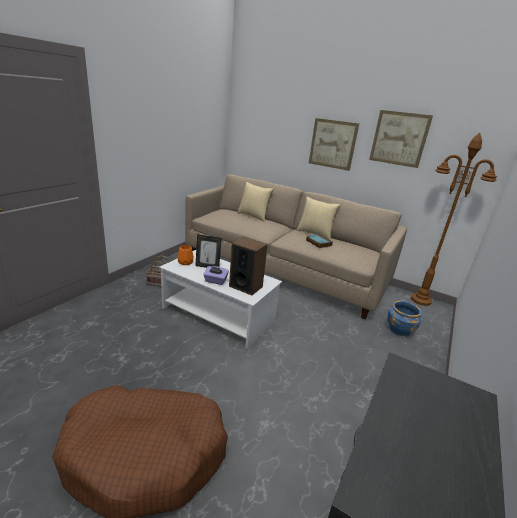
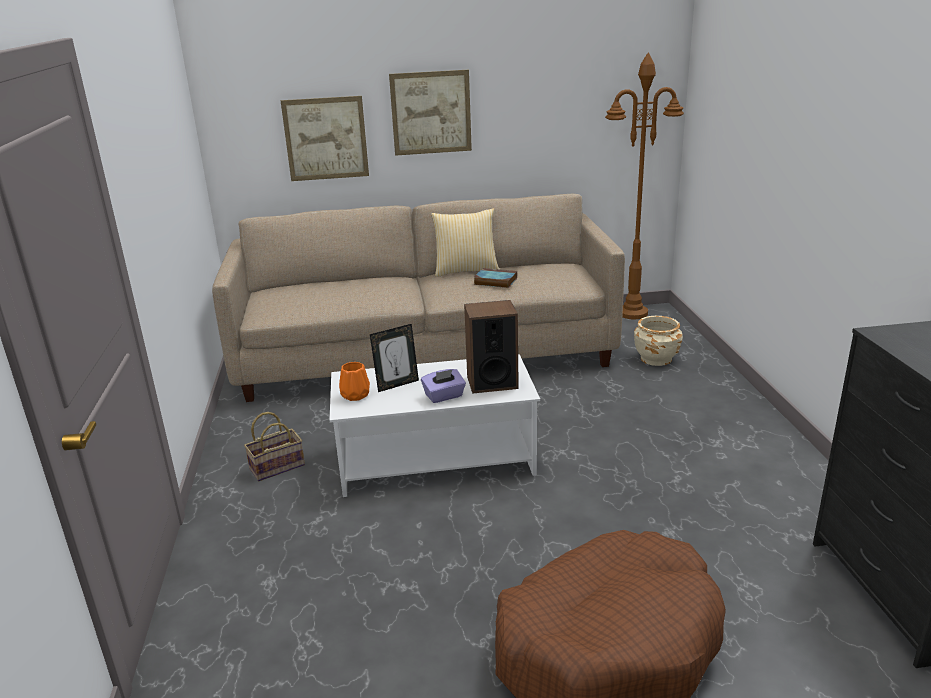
camera: 35 degrees left, 0 degrees up
pillow [237,182,274,222] -> none
picture [369,110,433,168] -> picture moved to [281,96,369,181]
blue planter [388,301,422,336] -> beige planter [634,316,683,366]

